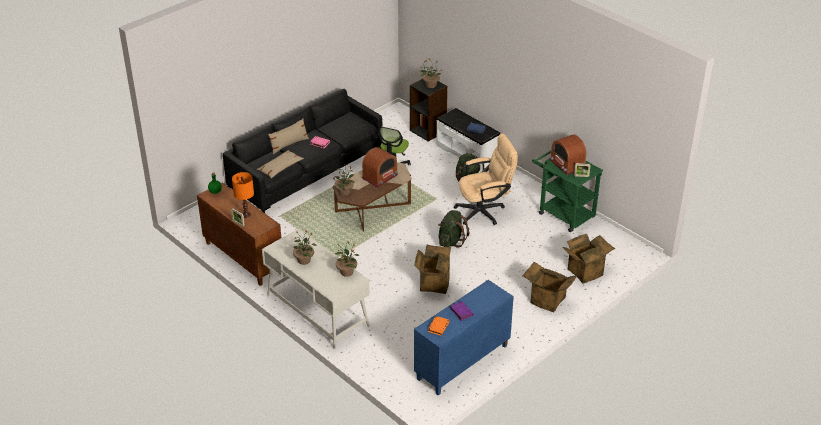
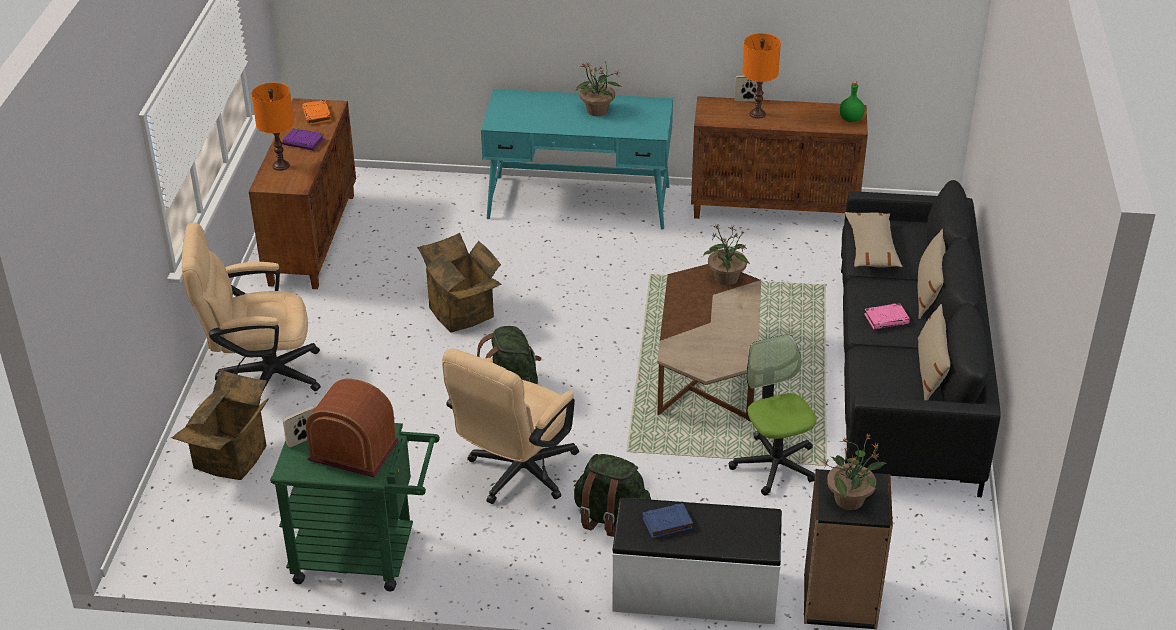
camera: 140 degrees right, 0 degrees up
white desk [262,229,370,349] -> turquoise desk [481,89,673,230]
potted plant [334,241,360,277] -> none
radio [362,147,398,188] -> none
blue cabinet [414,280,514,395] -> brown cabinet [249,98,356,289]
cardboard box [522,262,577,312] -> beige office chair [182,223,321,391]
none -> orange table lamp [251,83,294,171]
none -> beige pillow [918,304,950,400]

